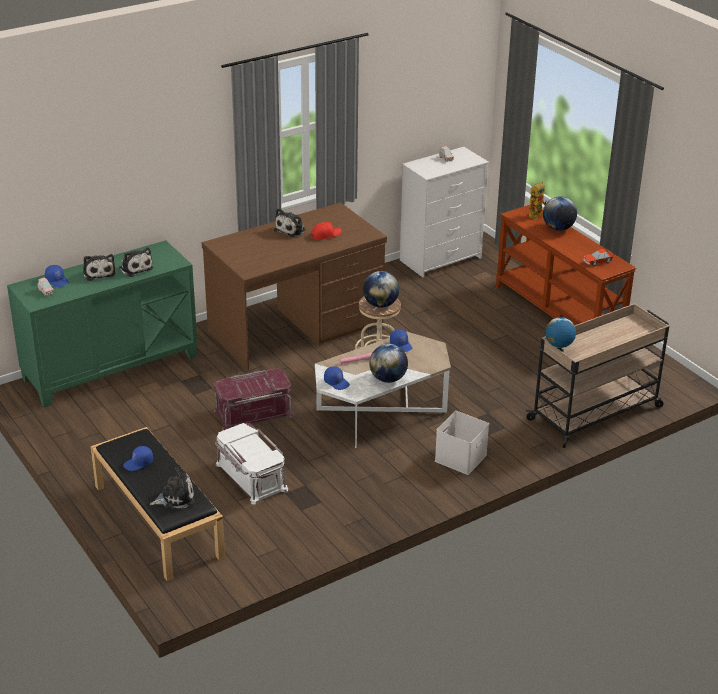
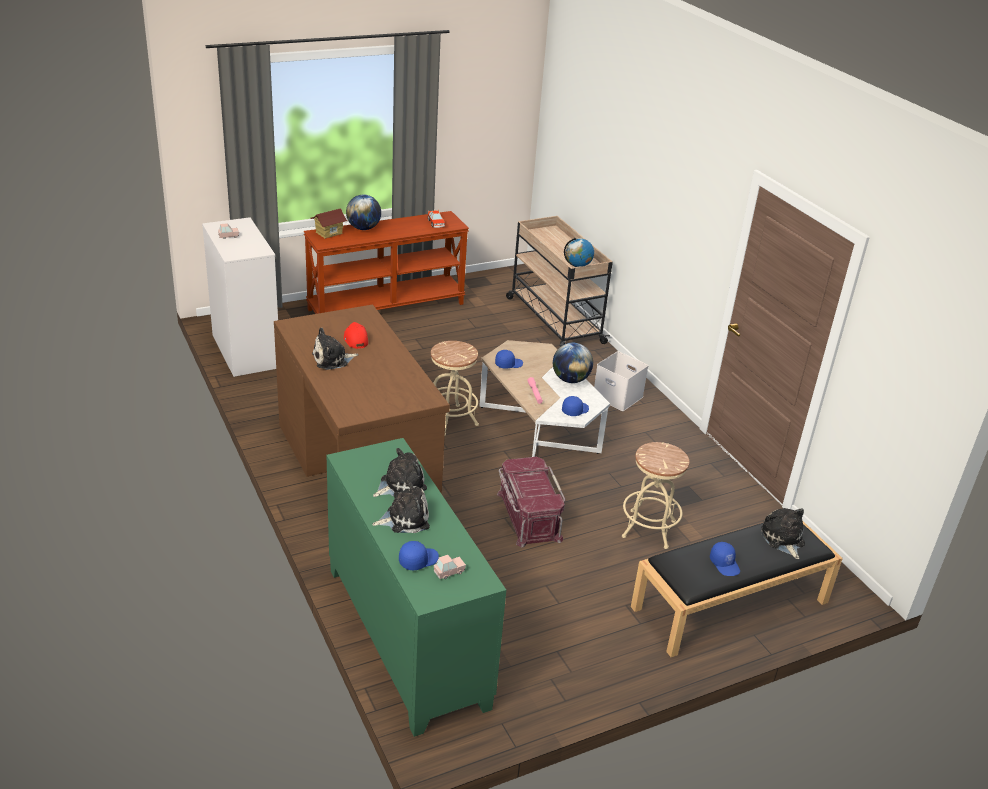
camera: 85 degrees left, 0 degrees up
white storage box [215,423,288,505] -> beige stool [622,442,689,549]
plush toy [274,208,306,237] -> plush toy turned 120 degrees clockwise [312,328,359,370]
globe [363,271,399,308] -> none
toy robot [529,182,547,219] -> toy house [310,208,347,239]

